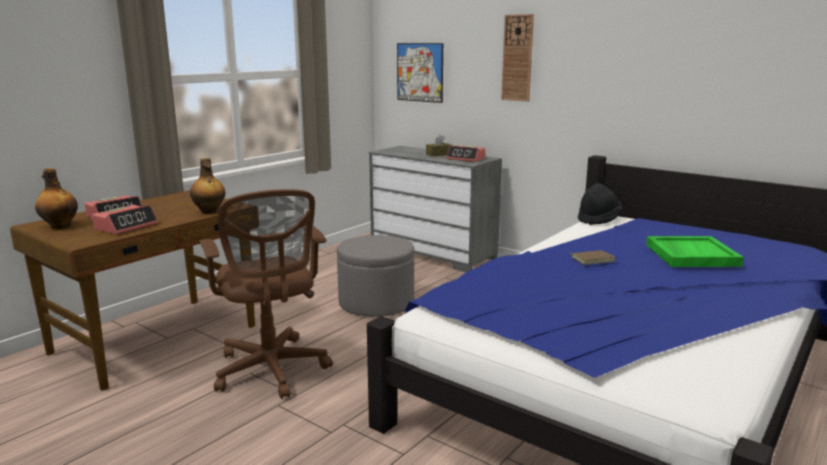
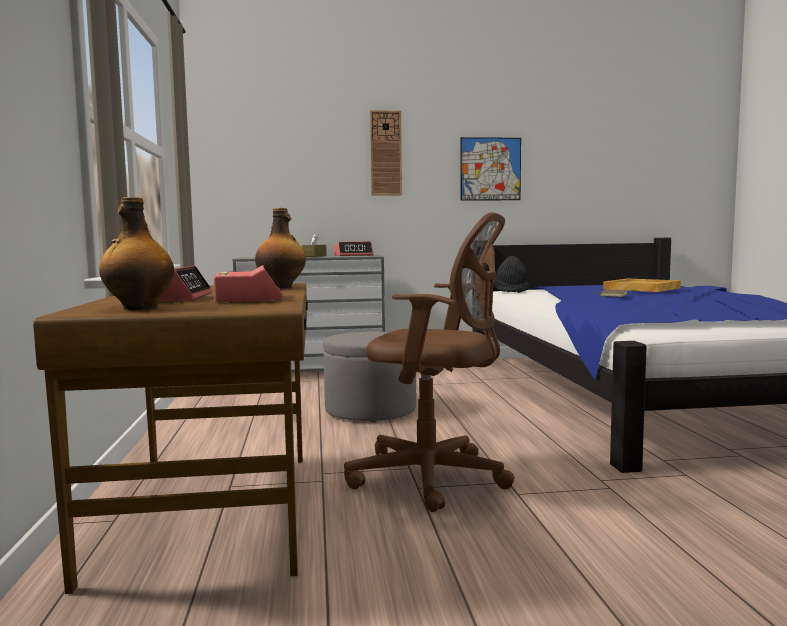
camera: 45 degrees left, 10 degrees down
picture [397,43,443,103] -> picture moved to [460,137,521,201]
green tray [646,236,744,267] -> beige tray [603,279,681,292]

